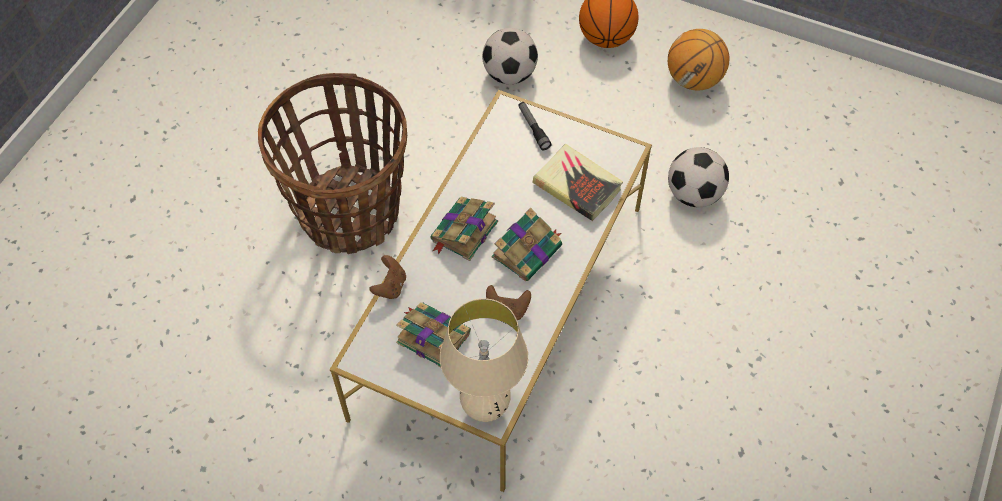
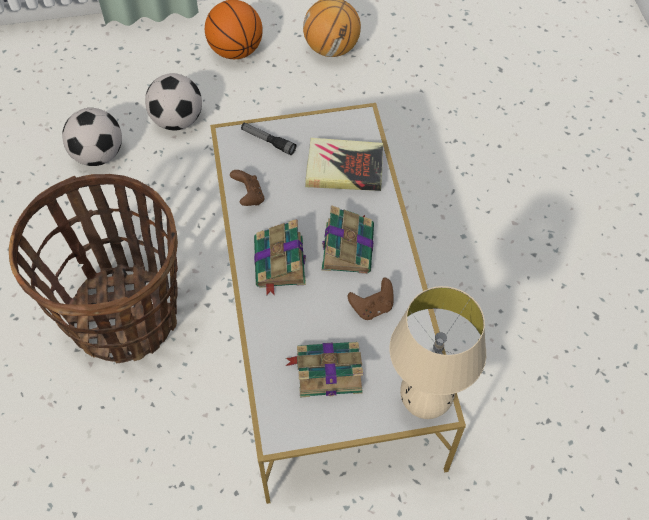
camera: 35 degrees left, 0 degrees up
brown game controller [369,255,406,299] -> brown game controller moved to [230,170,264,206]
football [668,147,729,207] -> football moved to [62,108,122,166]

